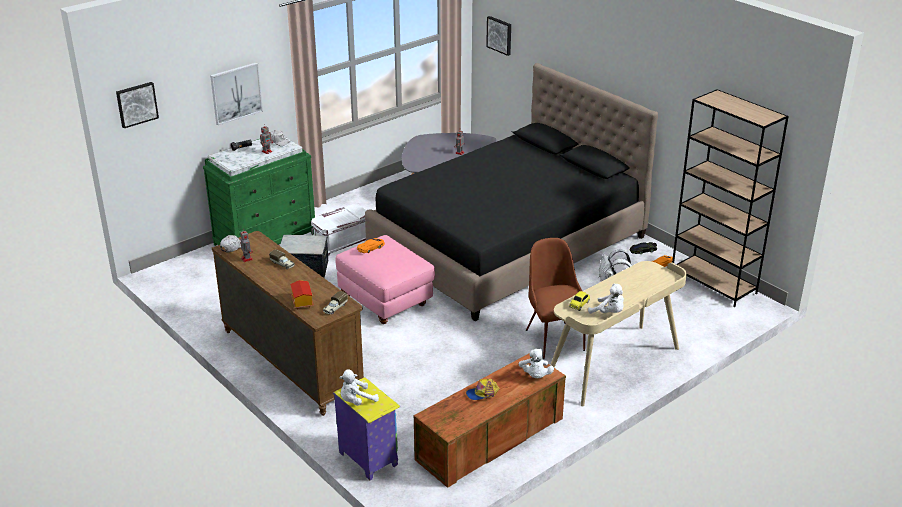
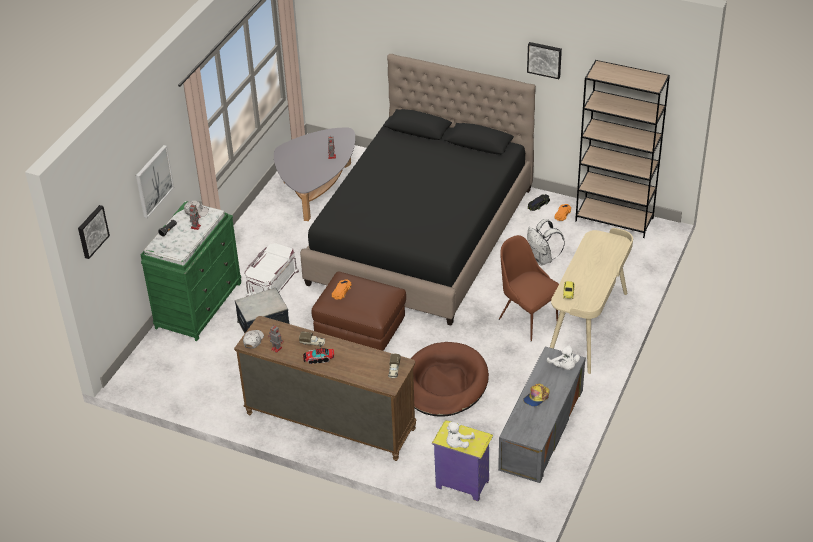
camera: 25 degrees left, 10 degrees up
toy house [290,280,314,310] -> none
pink ottoman [336,235,435,324] -> brown ottoman [312,271,406,351]
brown bench [414,353,566,488] -> grey bench [498,346,586,483]
picture [486,16,511,56] -> picture moved to [527,42,562,79]
white plush toy [588,284,624,314] -> none
none -> toy truck [303,348,334,364]
none -> brown dog bed [411,342,489,417]

